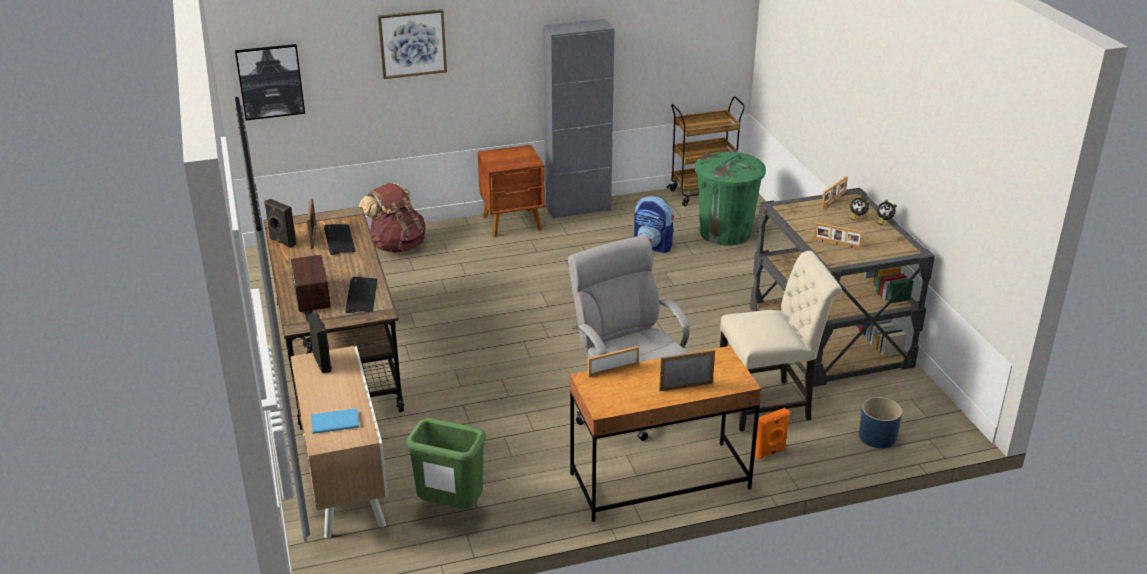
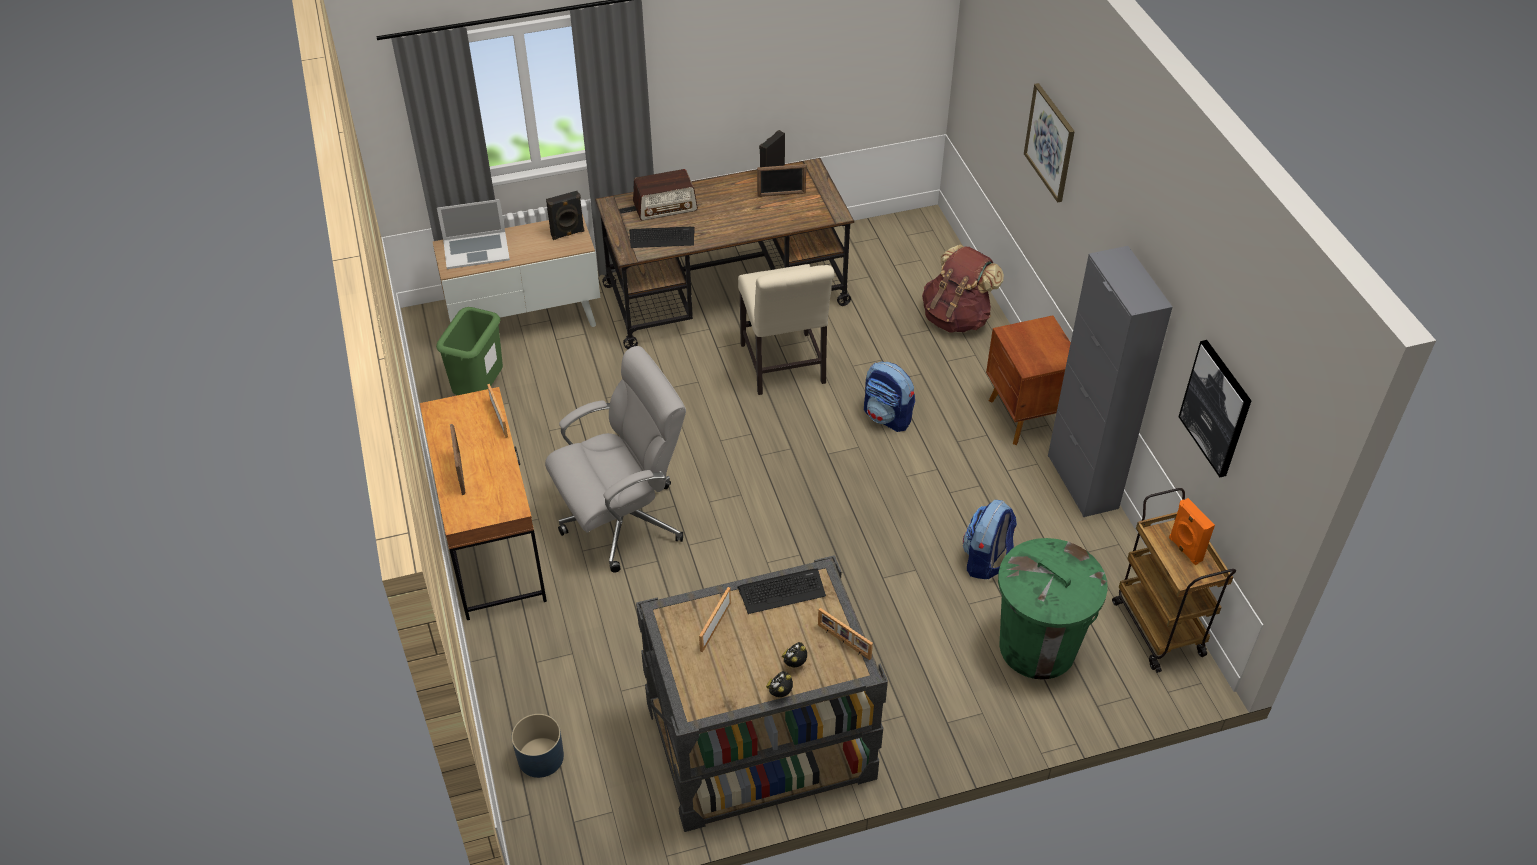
camera: 90 degrees right, 15 degrees up
picture [235,44,305,120] -> picture moved to [1178,340,1251,477]
blue book [311,408,359,434] -> laptop [437,199,510,269]
keyboard [324,224,356,255] -> keyboard moved to [737,569,826,614]
beige chair [720,251,842,432] -> beige chair moved to [738,264,835,395]
orange speaker [755,408,790,460] -> orange speaker moved to [1169,498,1215,565]
none -> backpack [864,361,915,432]

